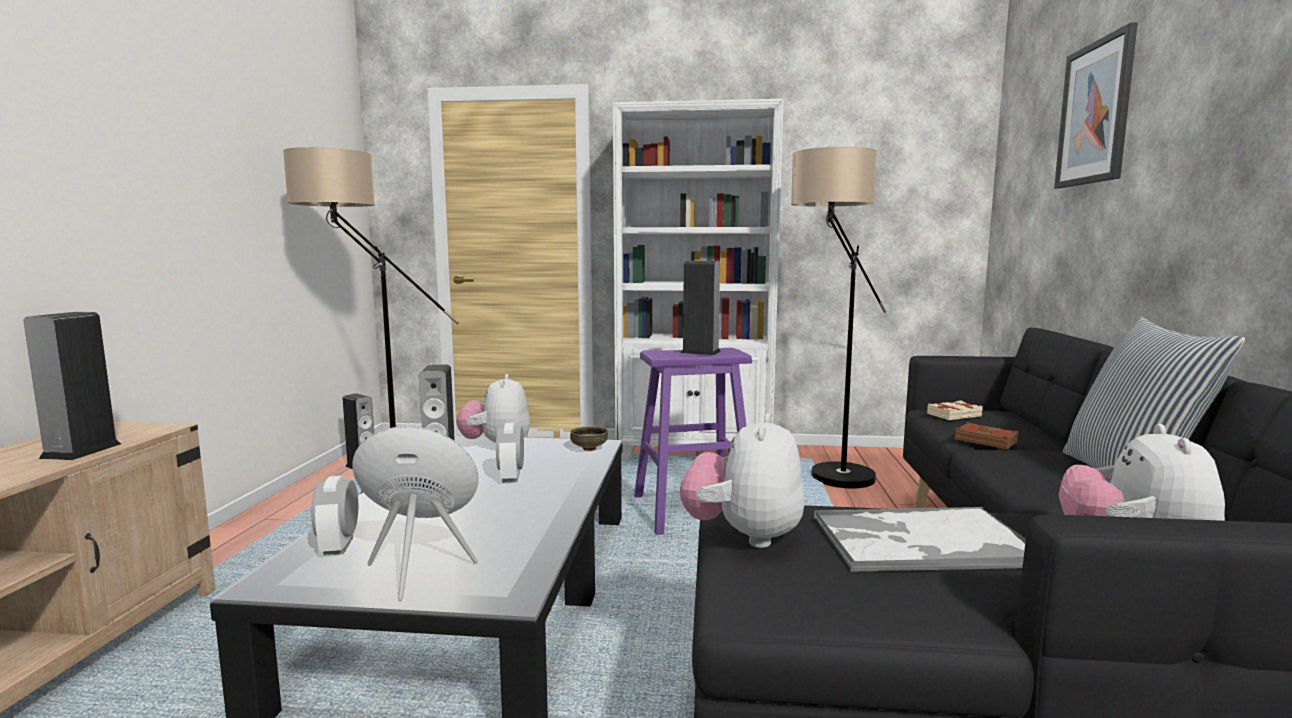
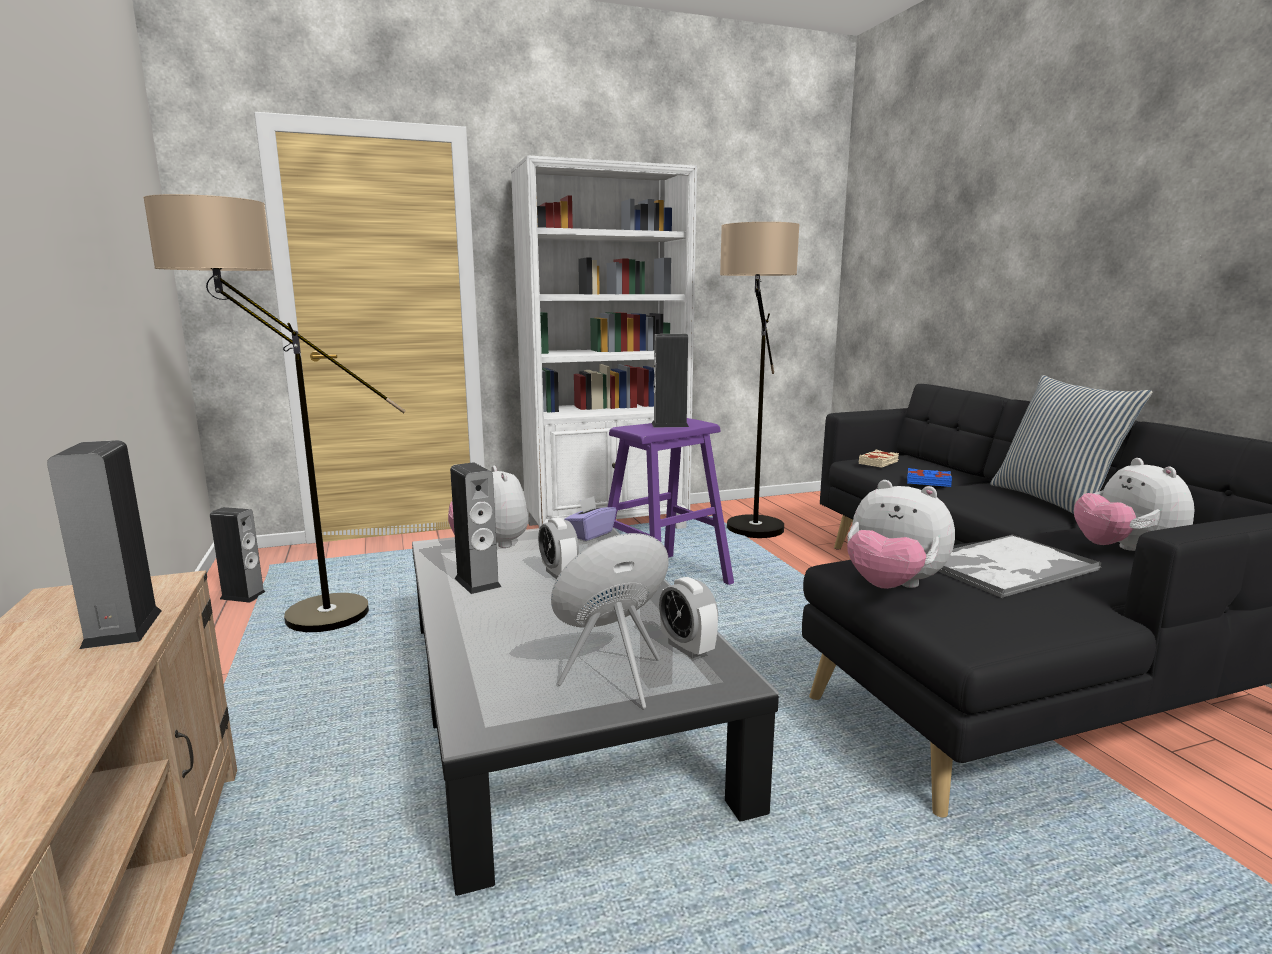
camera: 25 degrees left, 5 degrees up
alarm clock [311,476,358,556] -> alarm clock moved to [659,577,718,659]
bowl [570,426,608,451] -> purple tissue box [564,496,616,541]
plush toy [680,413,804,548] -> plush toy turned 45 degrees counterclockwise [847,480,955,589]
brown book [955,422,1019,449] -> blue book [907,468,952,487]
picture [1054,22,1138,189] -> none

